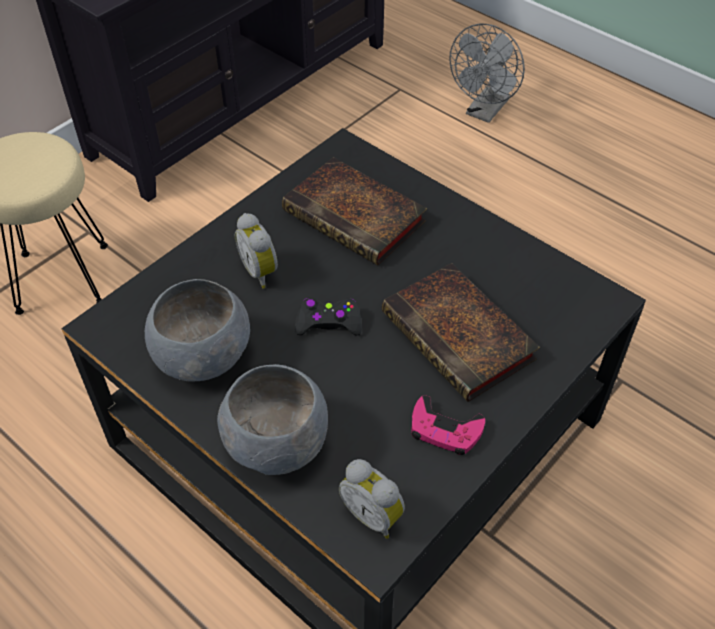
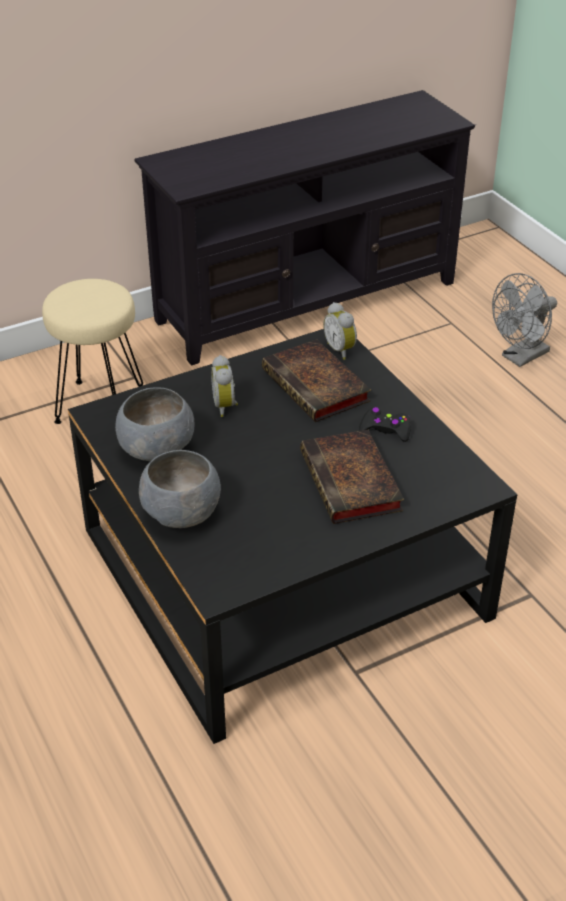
camera: 20 degrees right, 10 degrees down
black game controller [295,298,362,336] -> black game controller moved to [359,407,411,442]
alarm clock [339,459,405,539] -> alarm clock moved to [323,302,357,360]
pink game controller [411,395,485,455] -> none

